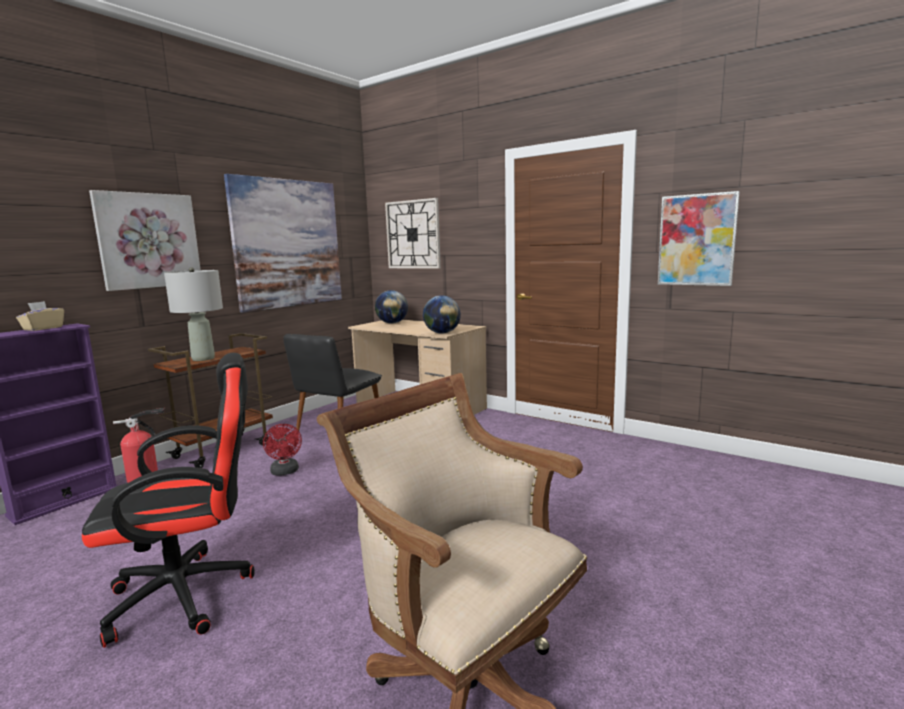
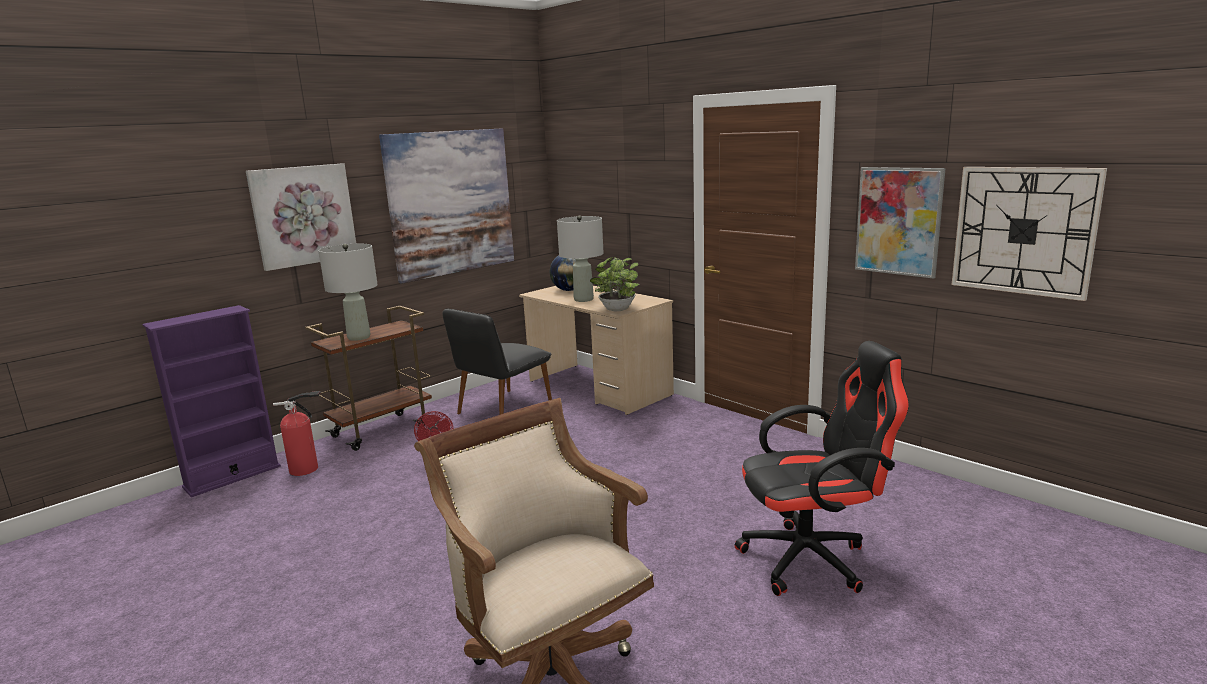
camera: 10 degrees right, 5 degrees up
beige tissue box [16,301,64,331] -> none
black office chair [82,353,255,648] -> black office chair moved to [735,341,909,596]
wall clock [385,198,441,269] -> wall clock moved to [951,167,1107,301]
globe [423,295,461,334] -> potted plant [590,257,639,311]
none -> grey table lamp [557,215,604,302]

